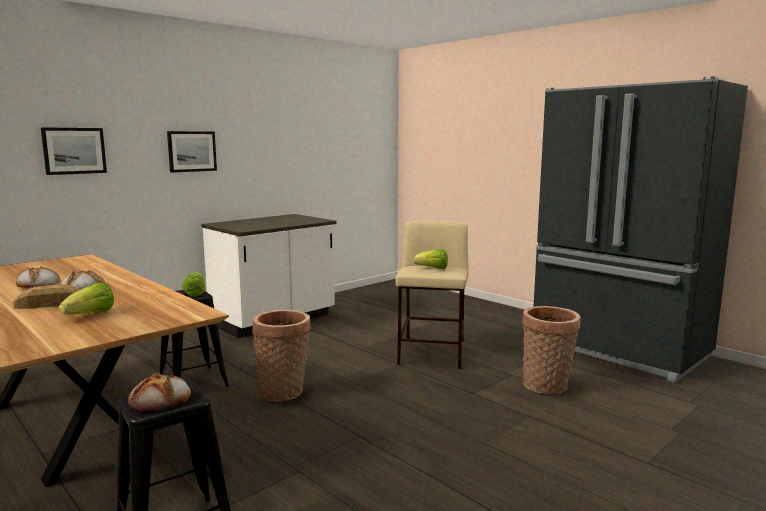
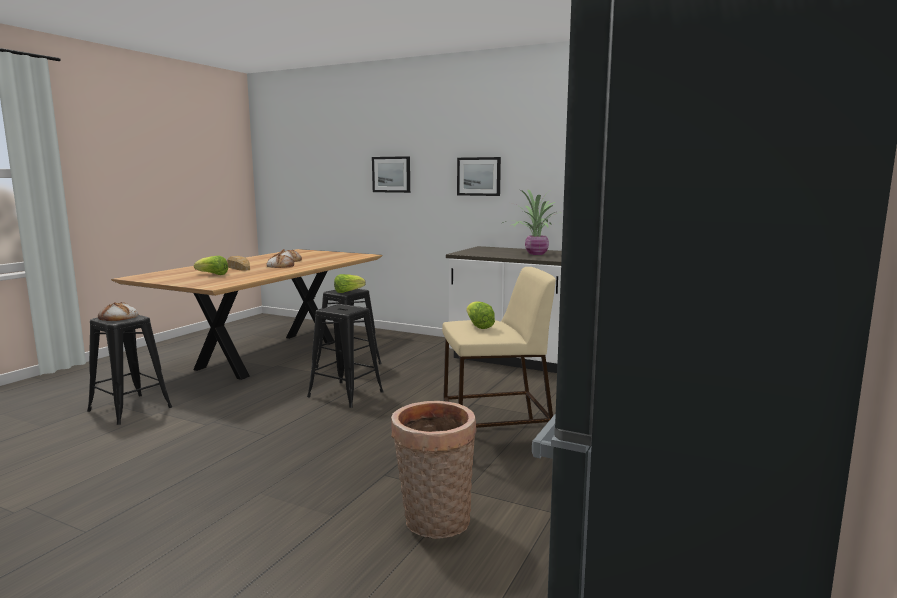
camera: 70 degrees right, 0 degrees up
basket [252,310,311,402] -> black stool [307,304,384,408]
none -> potted plant [505,189,563,255]

